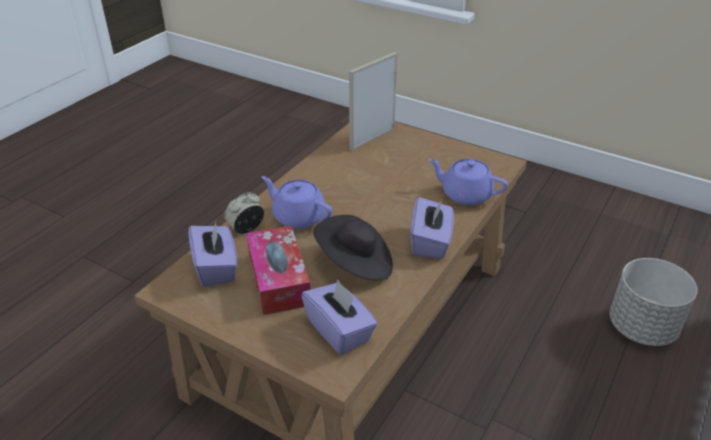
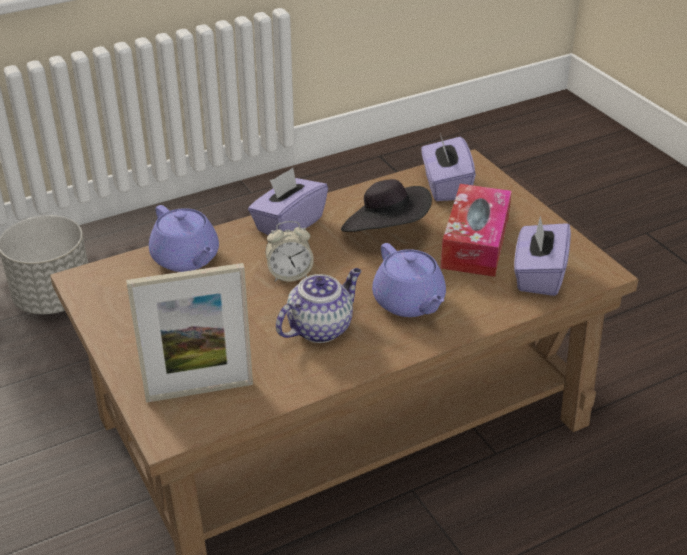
camera: 150 degrees left, 0 degrees up
alarm clock [224,192,264,234] -> alarm clock moved to [266,221,314,282]
none -> teapot [276,268,361,343]

